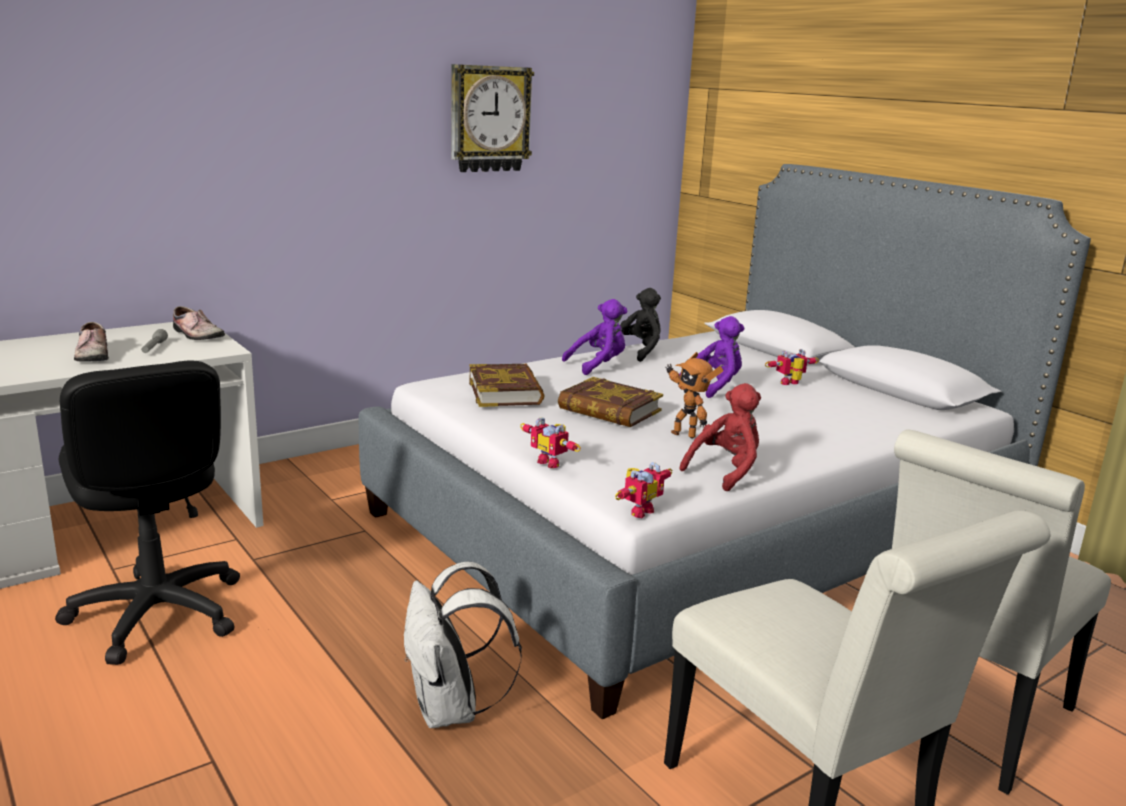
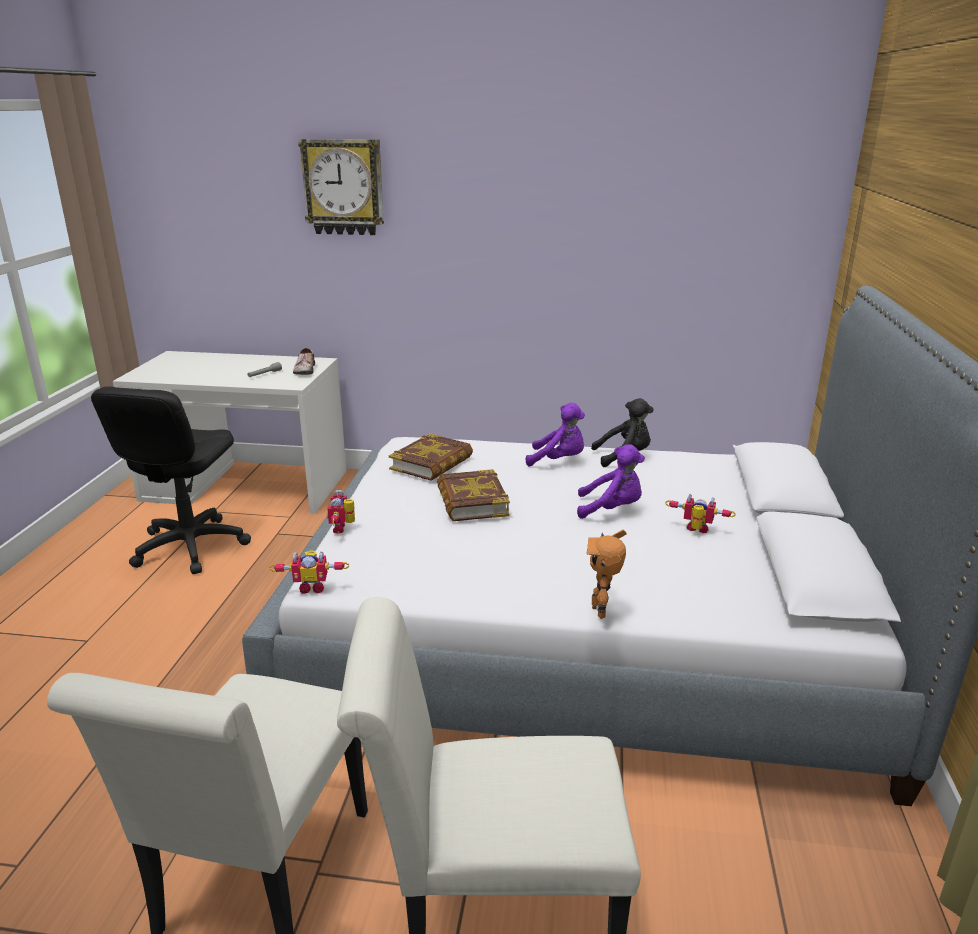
camera: 45 degrees right, 5 degrees up
shoe [74,322,109,361] -> none
white backpack [404,562,522,728] -> none
wall clock [451,64,534,172] -> wall clock moved to [298,139,384,235]
toy robot [665,352,723,439] -> toy robot moved to [586,530,627,619]
red plush toy [679,383,761,491] -> none

